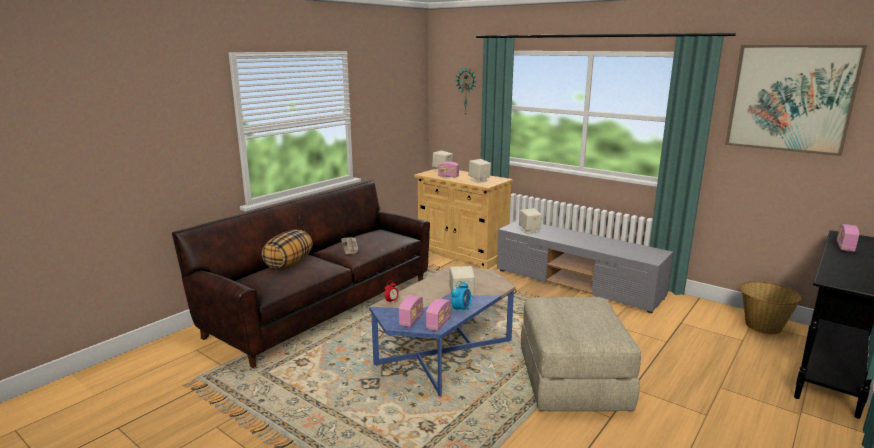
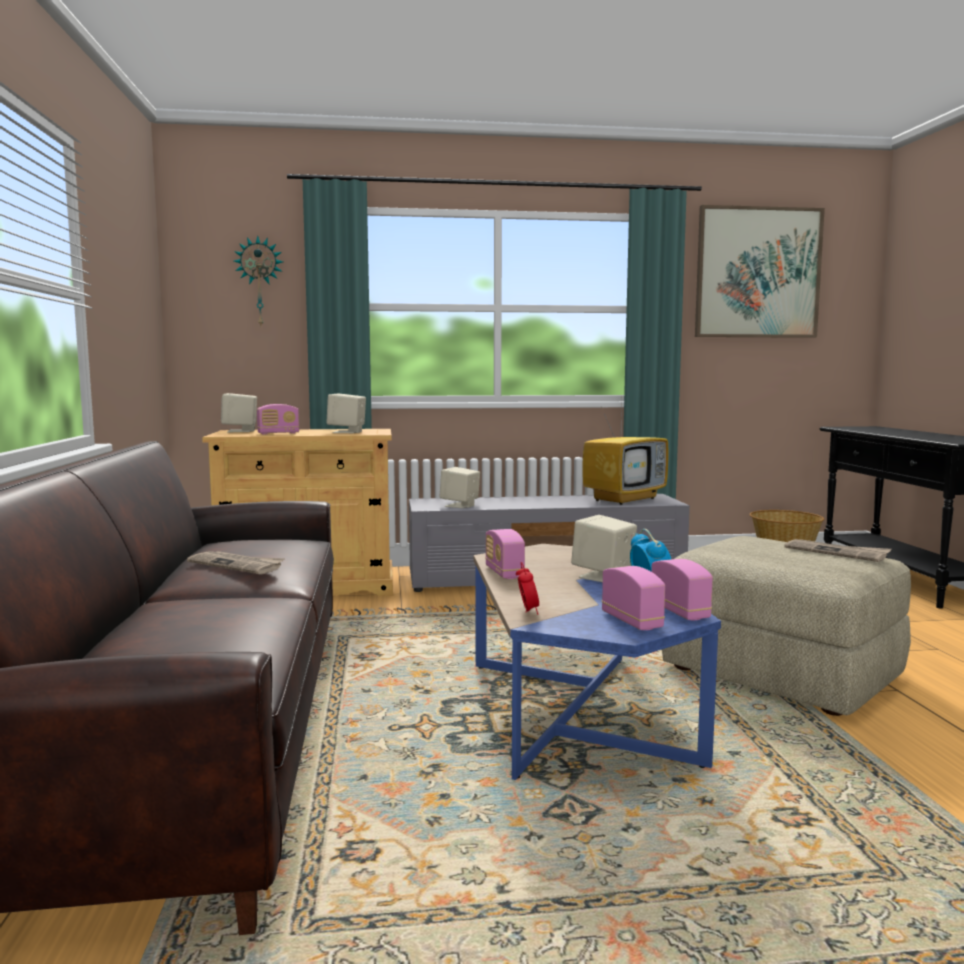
camera: 45 degrees left, 10 degrees down
pillow [262,230,313,269] -> none
radio [837,224,859,252] -> radio moved to [485,529,525,579]
none -> television [582,406,668,505]
none -> newspaper [784,539,892,562]

